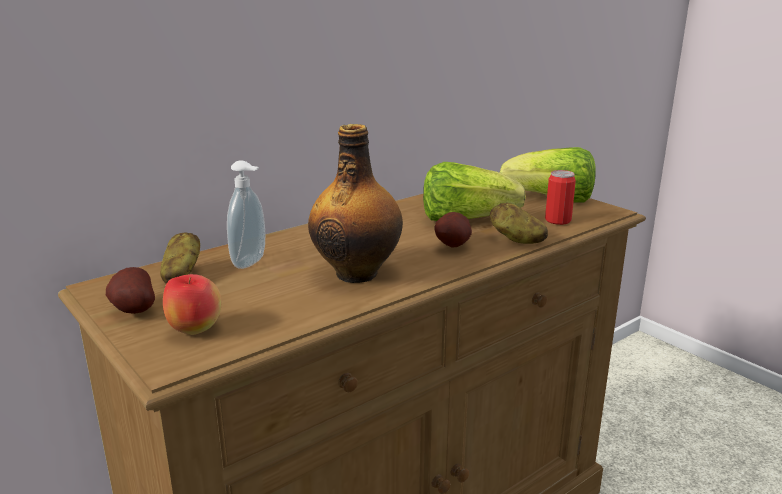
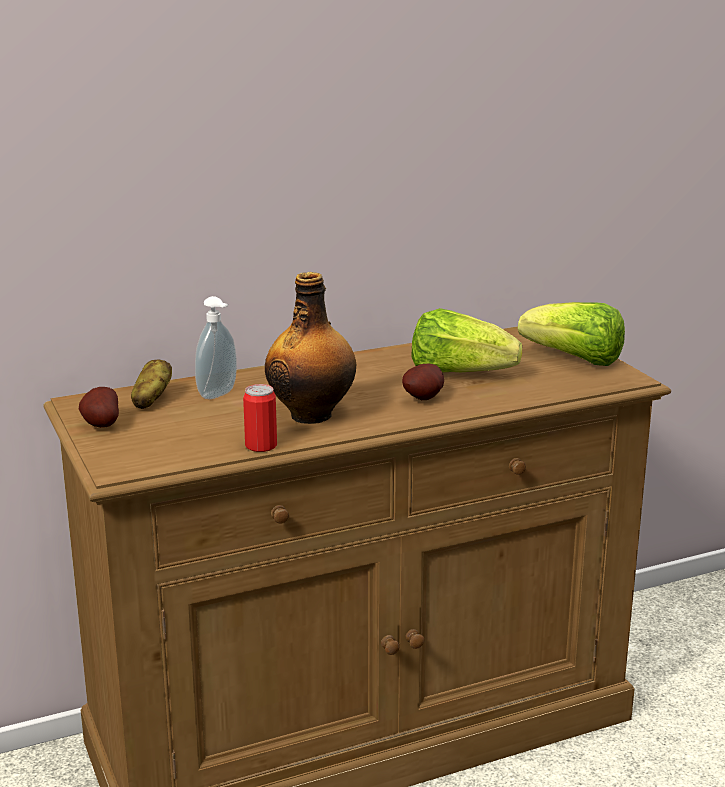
camera: 15 degrees right, 0 degrees up
apple [163,274,222,335] -> none
potato [490,203,548,244] -> none
can [545,170,576,225] -> can moved to [243,384,277,452]

